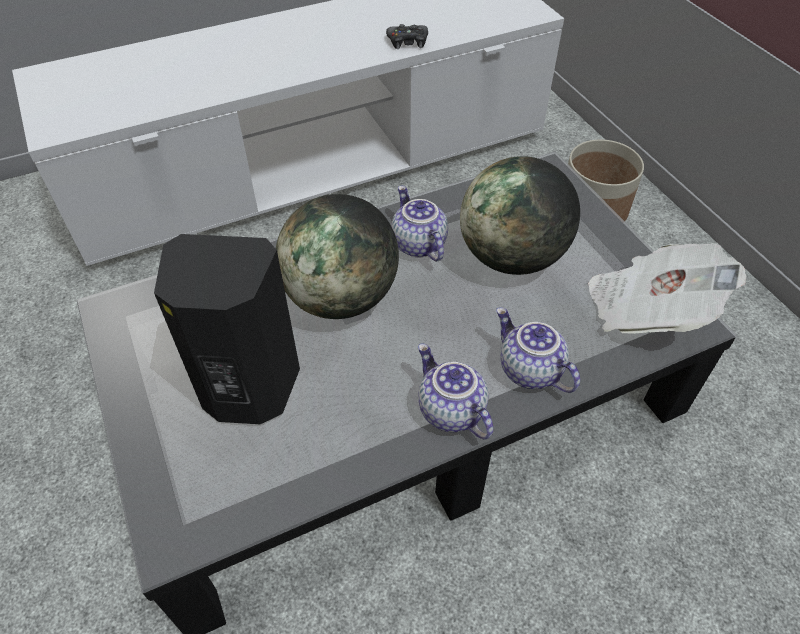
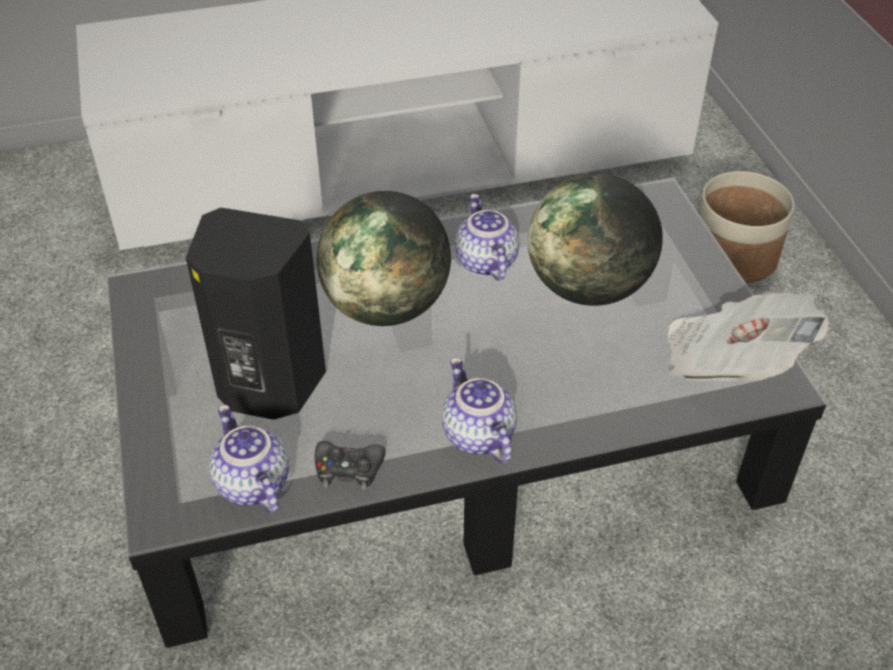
camera: 10 degrees right, 5 degrees down
black game controller [386,24,428,49] -> black game controller moved to [315,441,386,490]
teapot [496,307,580,393] -> teapot moved to [209,404,289,514]

